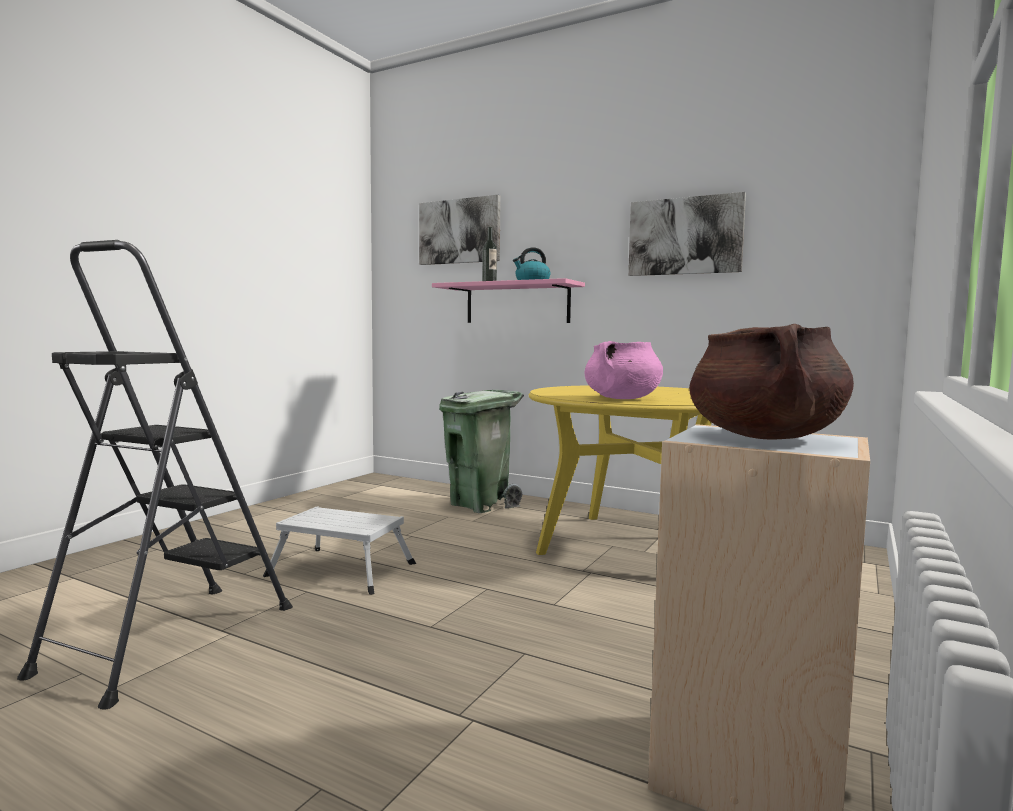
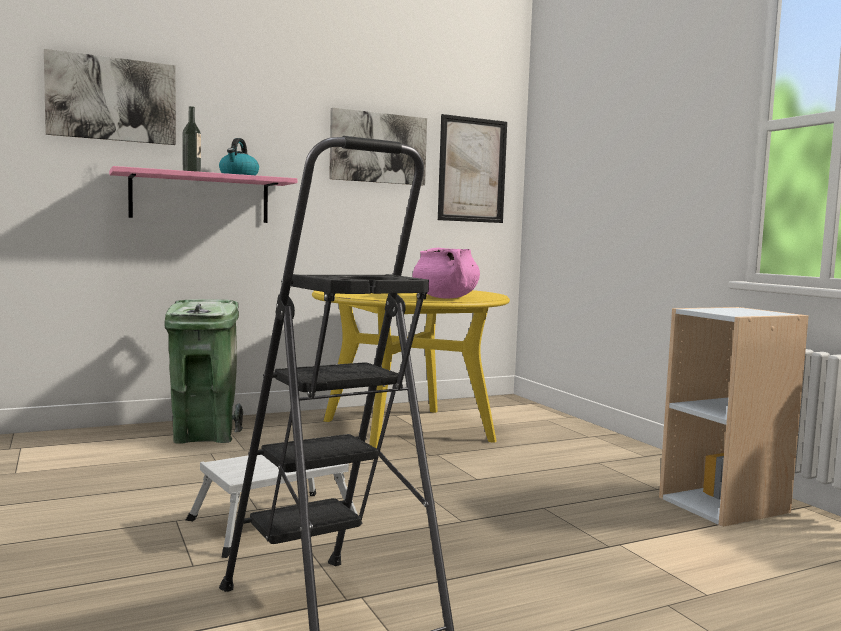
camera: 55 degrees left, 0 degrees up
brown cooking pot [689,324,854,439] -> none
none -> picture [438,114,507,223]

